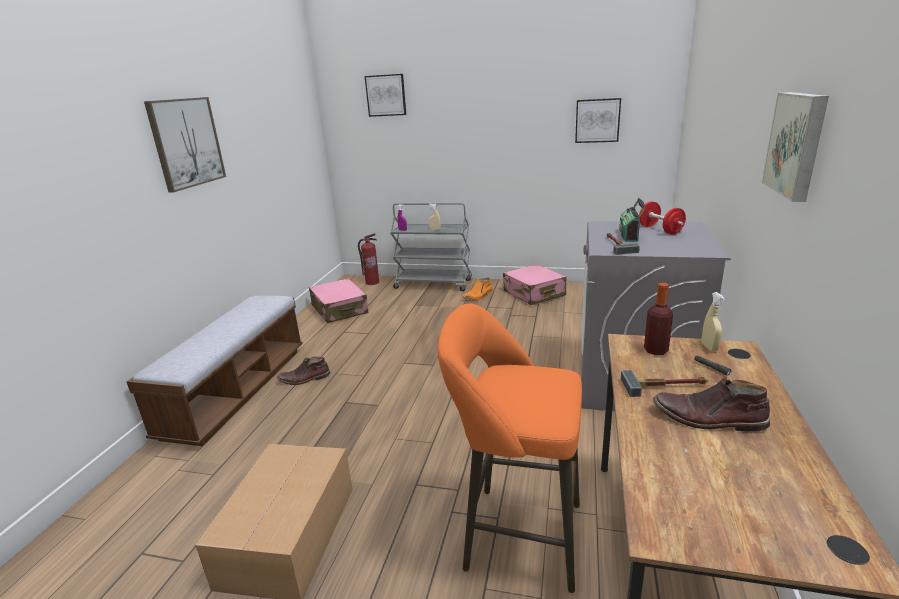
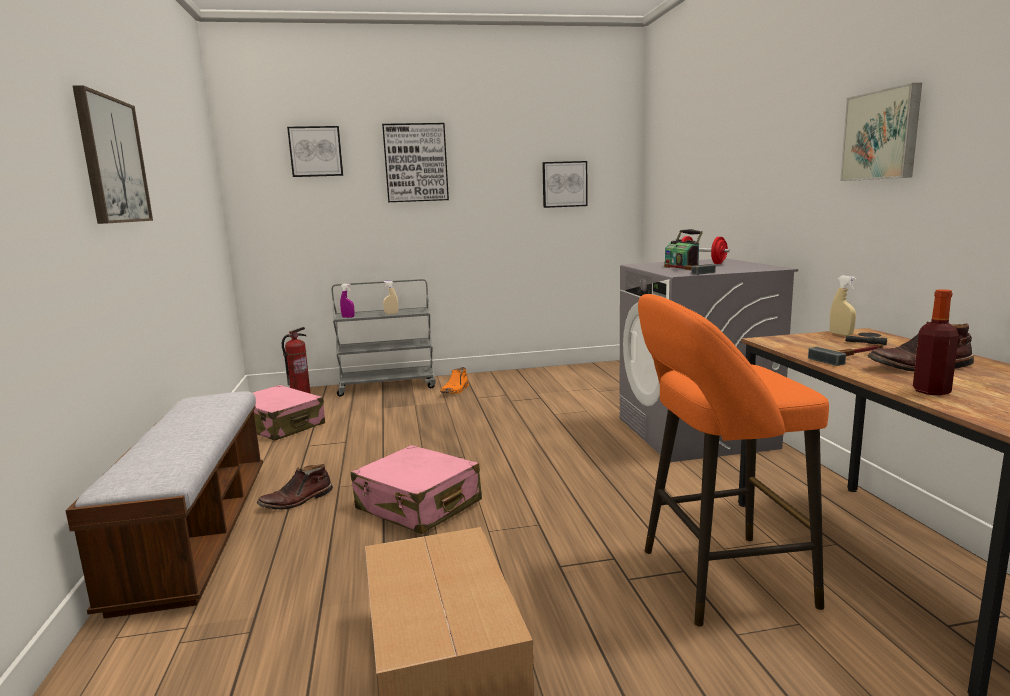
camera: 25 degrees left, 10 degrees down
pink suitcase [503,264,566,305] -> pink suitcase moved to [351,445,482,534]
bottle [644,283,673,355] -> bottle moved to [913,289,959,396]
none -> picture [382,123,449,202]

